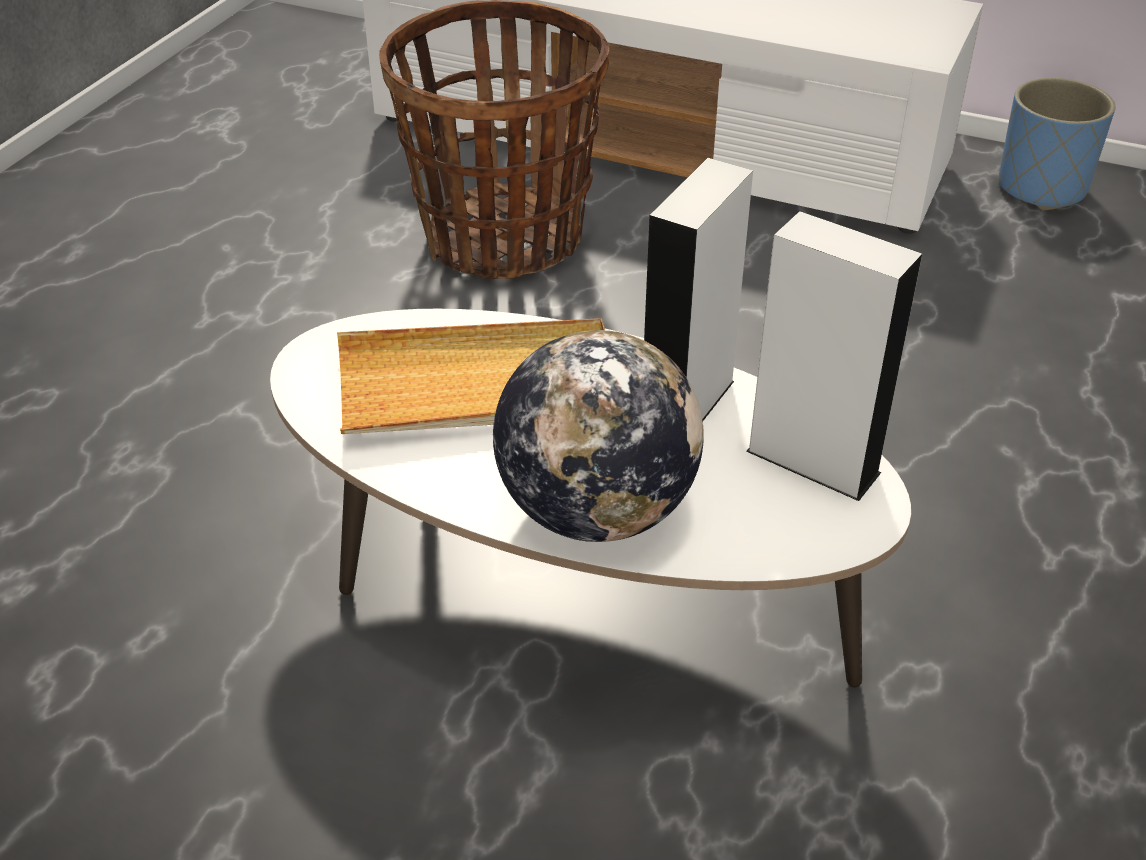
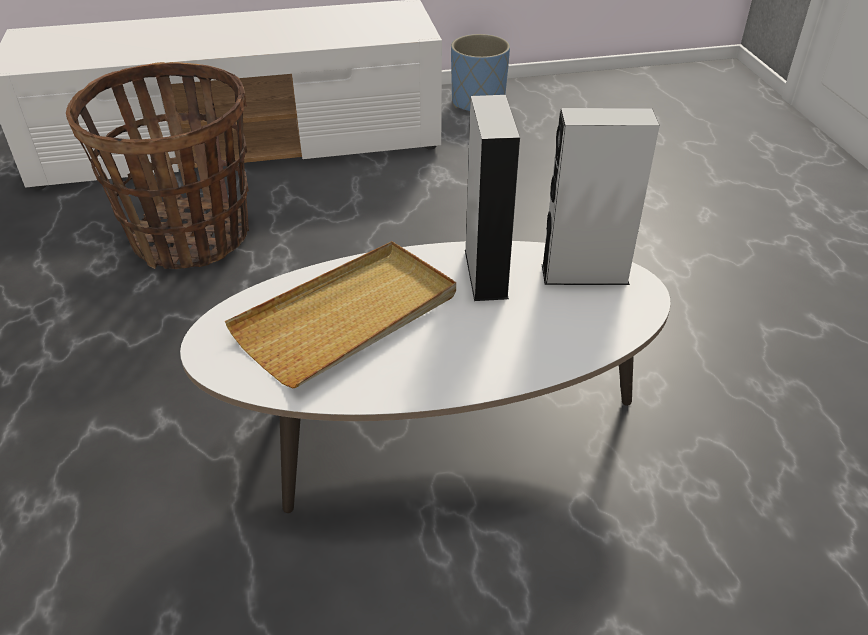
camera: 35 degrees left, 0 degrees up
globe [493,330,704,542] -> none

